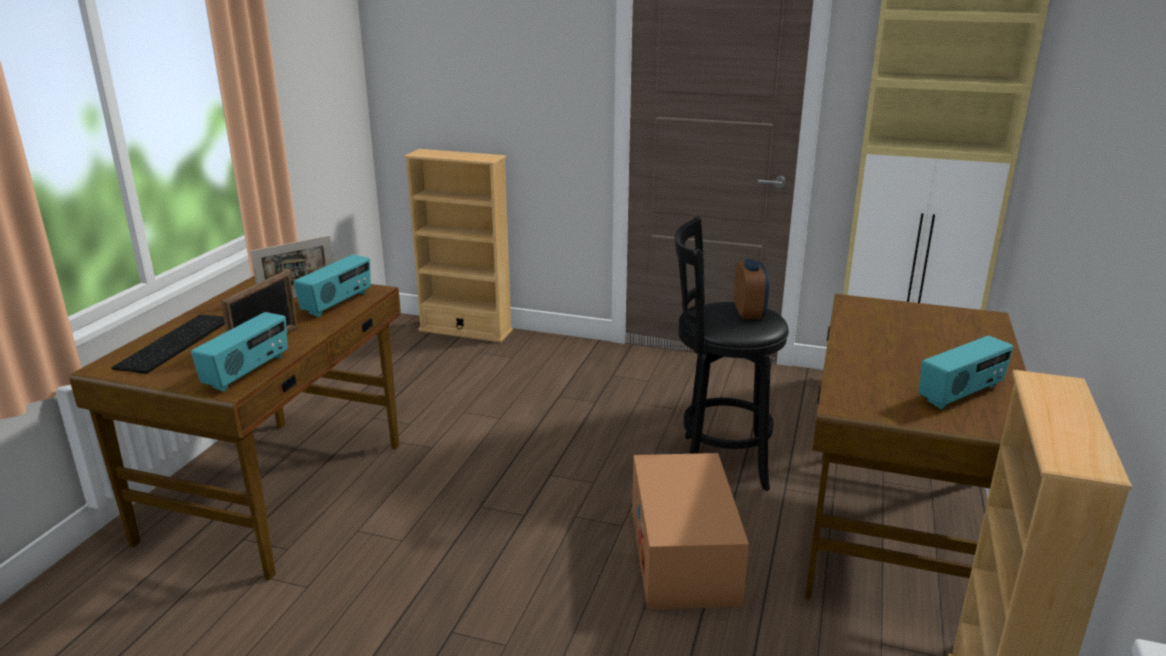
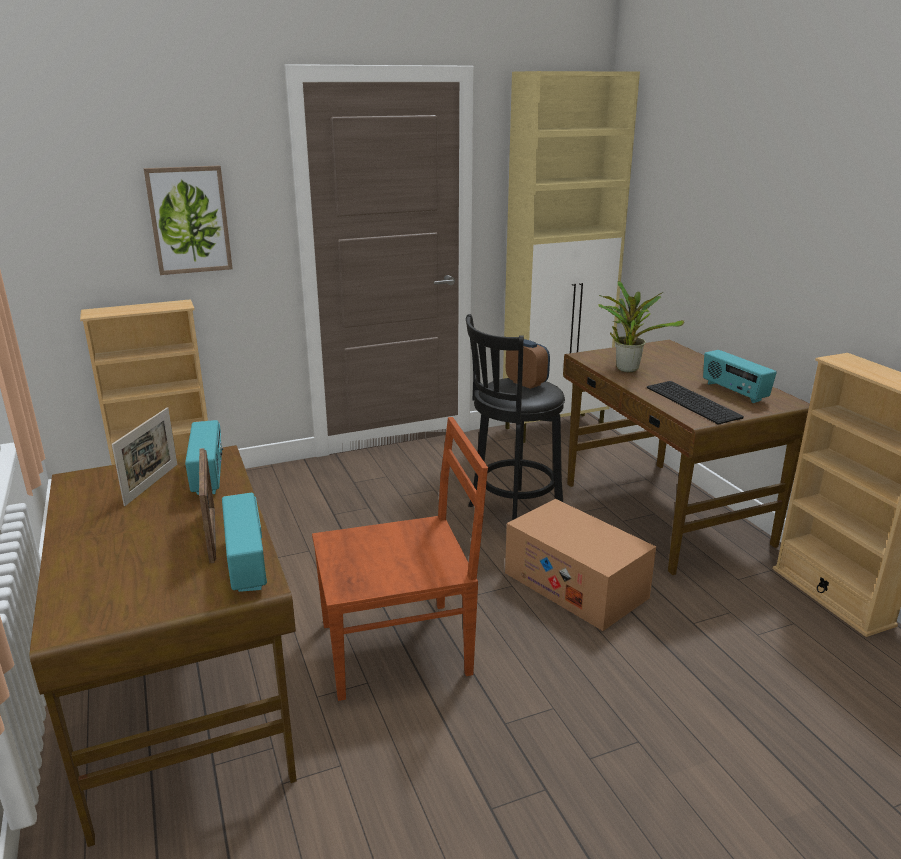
camera: 40 degrees left, 0 degrees up
keyboard [111,315,225,374] -> keyboard moved to [647,381,744,424]
radio [919,336,1013,410] -> radio turned 135 degrees clockwise [703,350,777,403]
none -> picture [144,166,233,275]
none -> brown chair [312,417,488,701]
none -> potted plant [598,281,684,372]

